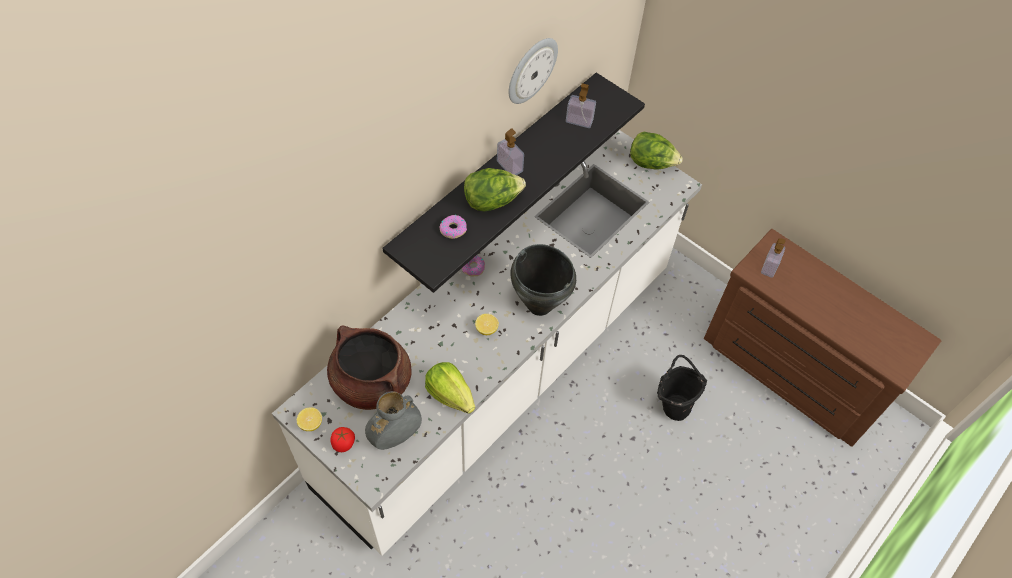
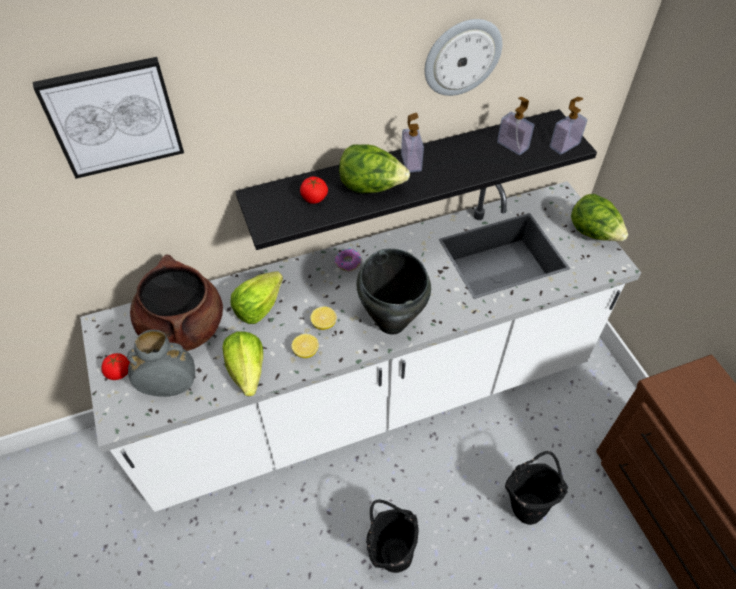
camera: 30 degrees right, 5 degrees down
lemon [297,407,322,431] -> lemon moved to [291,334,319,358]
donut [439,215,467,239] -> tomato [300,177,328,204]
soap dispenser [761,238,786,278] -> soap dispenser moved to [550,97,587,155]
none -> picture [33,57,184,179]
none -> lettuce [231,271,283,324]
none -> black bucket [366,499,419,573]

